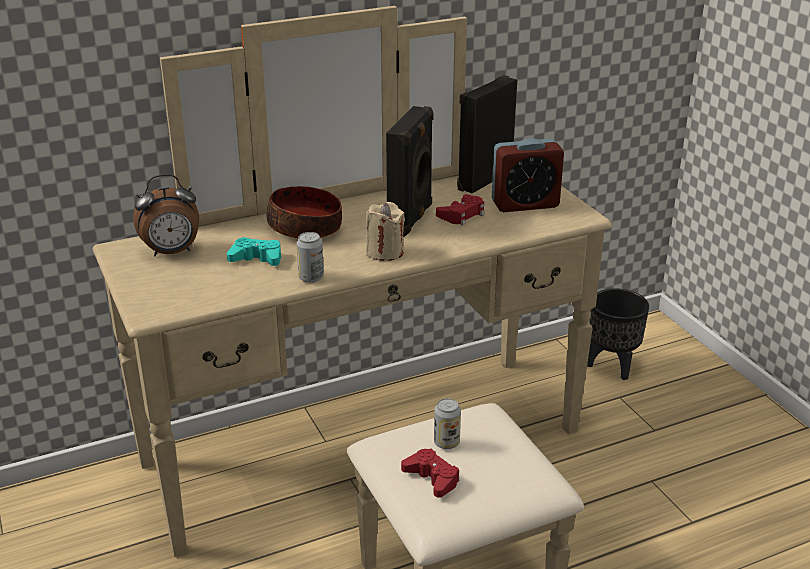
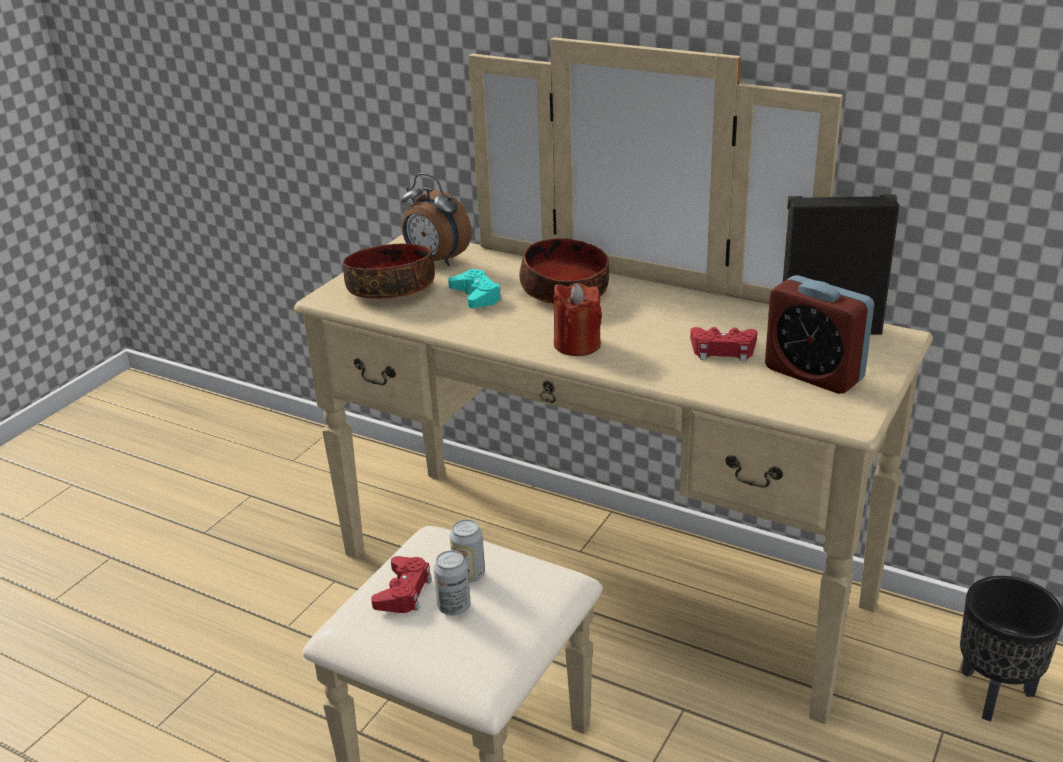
camera: 55 degrees right, 0 degrees up
can [296,232,324,283] -> can moved to [433,550,471,616]
beige candle [366,202,405,261] -> red candle [554,283,602,356]
black speaker [386,106,434,237] -> none
none -> bowl [343,243,435,299]

